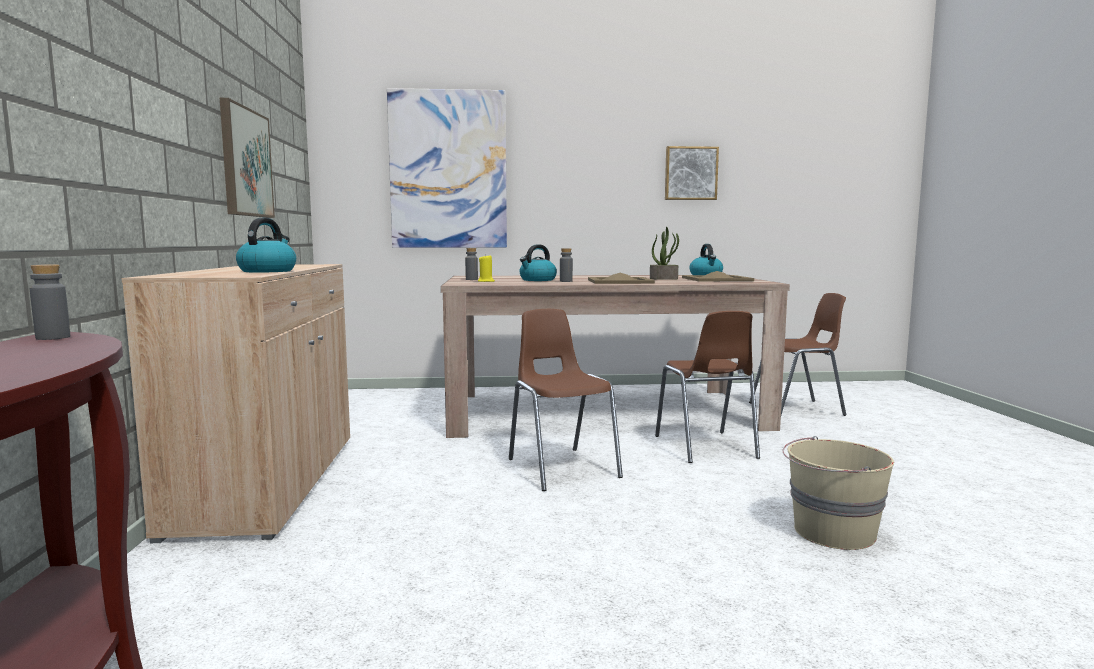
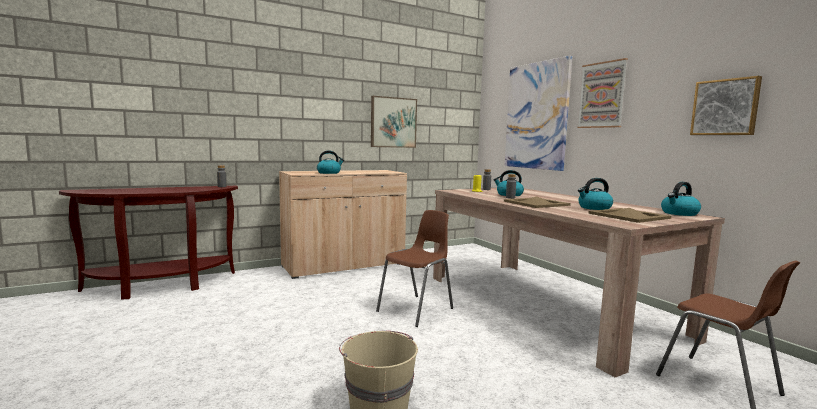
camera: 65 degrees right, 0 degrees up
potted plant [650,227,679,280] -> kettle [578,178,613,210]
brown chair [655,311,760,463] -> none
none -> picture [577,58,628,128]

